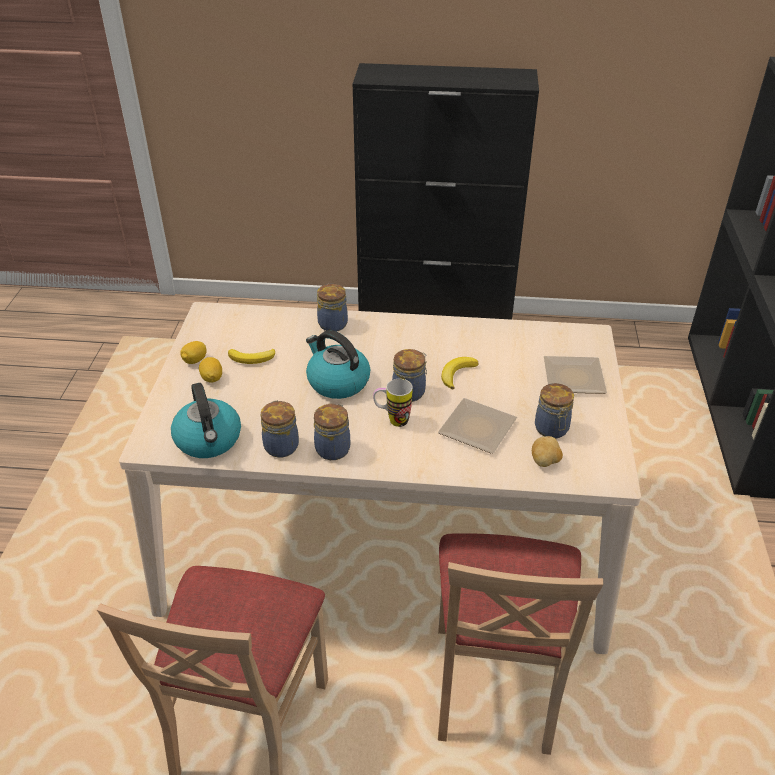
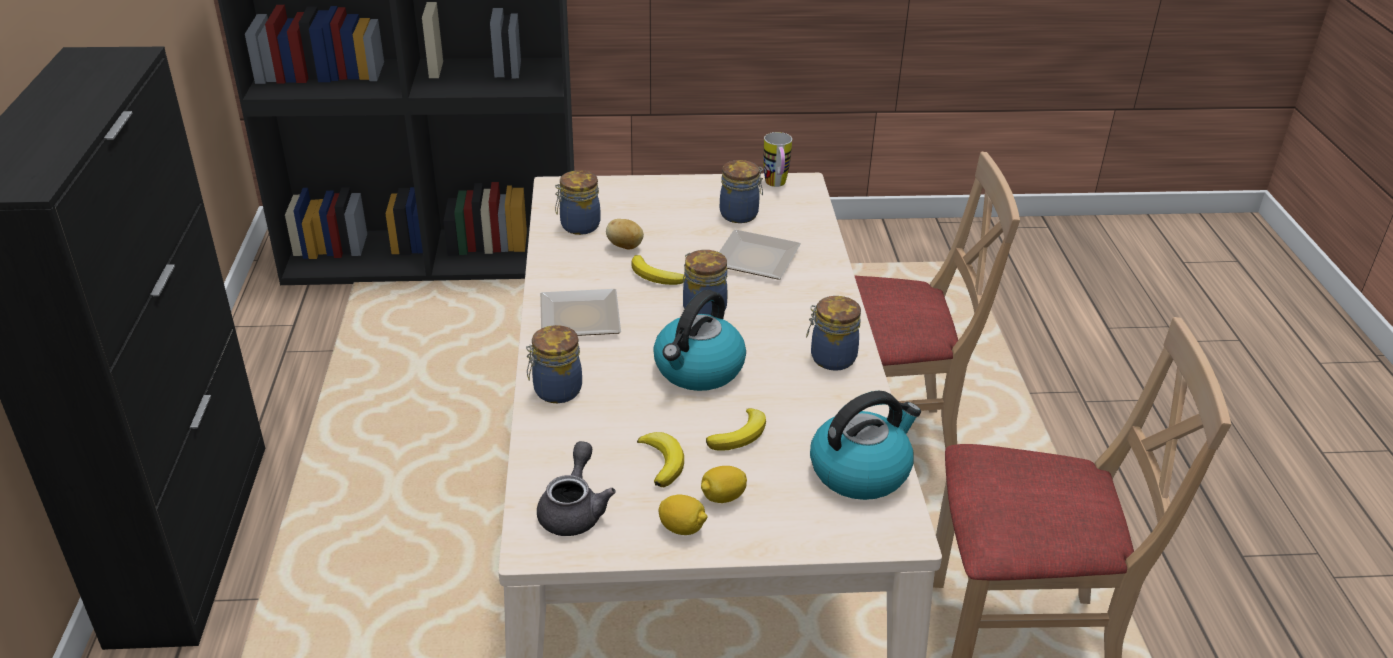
camera: 100 degrees left, 5 degrees down
jar [261,400,299,458] -> jar moved to [555,170,601,235]
mug [373,379,413,427] -> mug moved to [763,132,792,187]
potato [532,436,563,467] -> potato moved to [606,219,644,250]
plate [544,356,607,394] -> plate moved to [540,289,621,336]
none -> grey teapot [537,441,616,536]
none -> banana [706,408,766,451]

